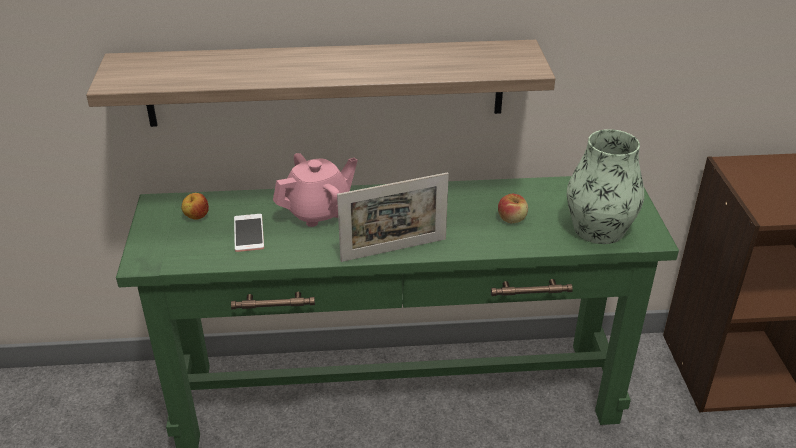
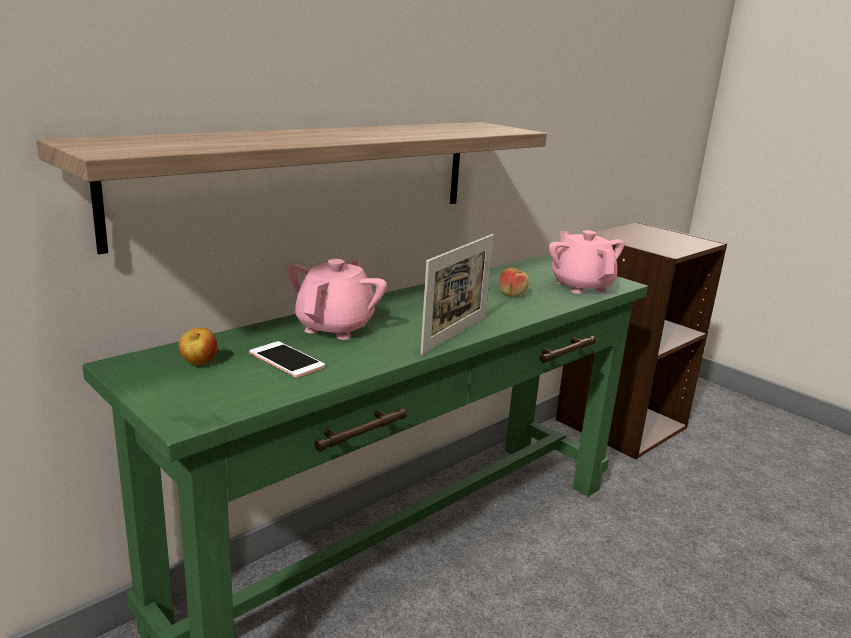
camera: 40 degrees left, 15 degrees down
vase [567,129,644,244] -> pink teapot [549,230,624,294]

